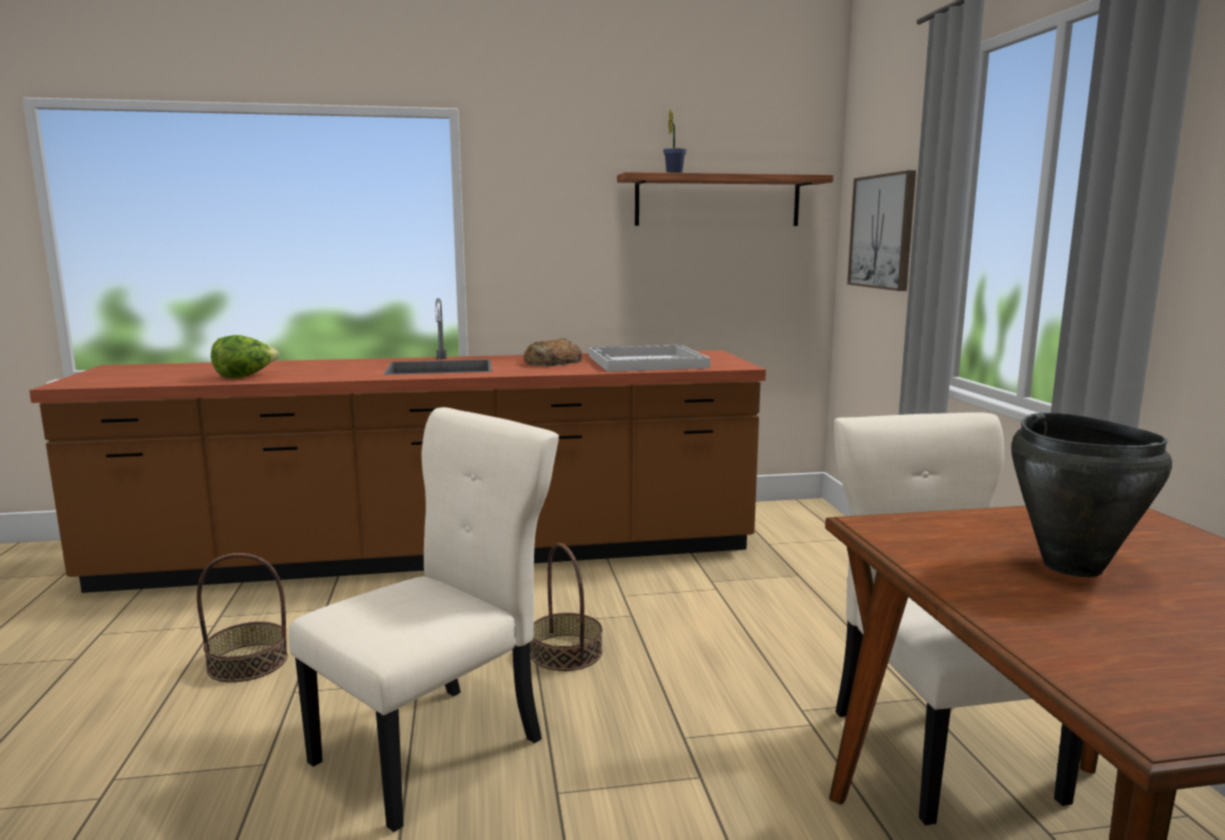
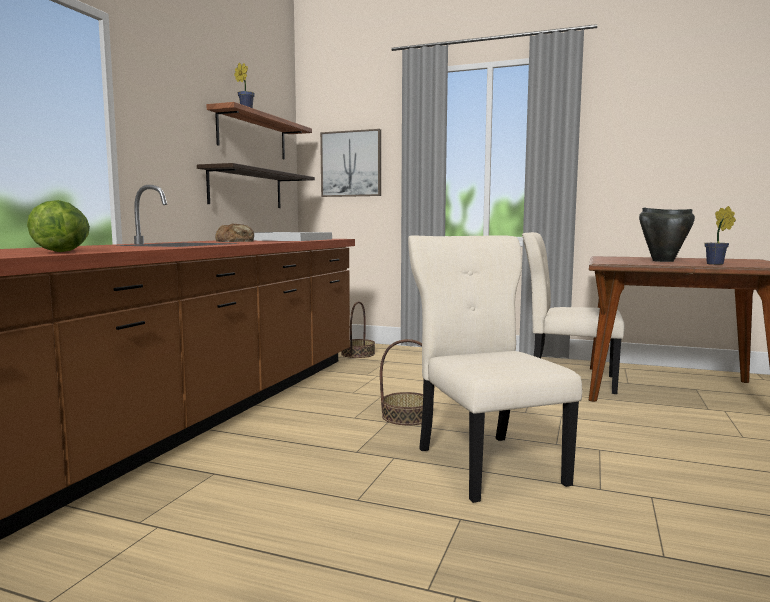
camera: 60 degrees left, 5 degrees down
basket [197,553,288,682] -> basket moved to [341,301,375,358]
none -> shelf [197,163,315,208]
none -> potted plant [704,206,736,265]

